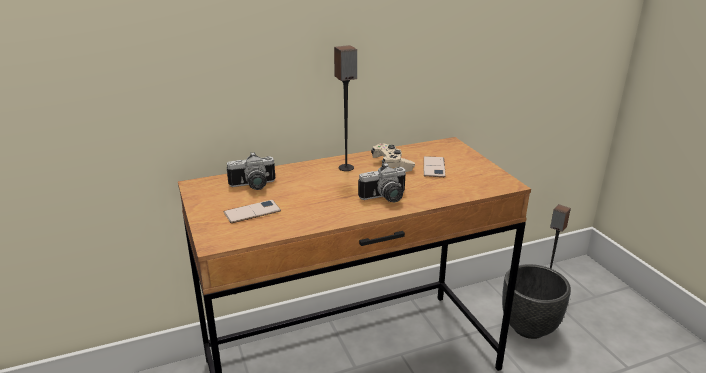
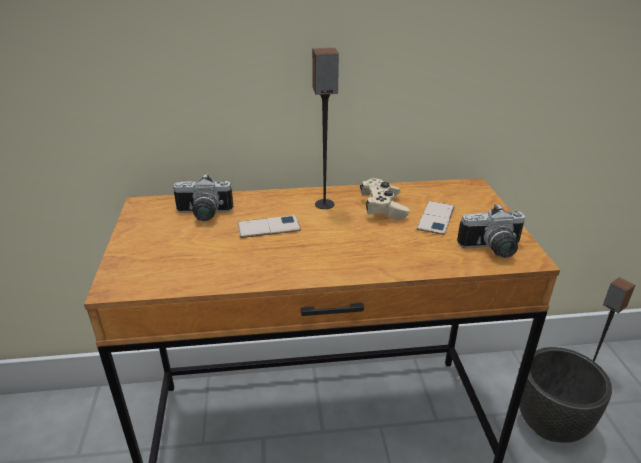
camera: 15 degrees right, 5 degrees up
phone [224,200,281,223] -> phone moved to [237,215,301,238]
camera [358,162,406,202] -> camera moved to [457,204,525,258]

